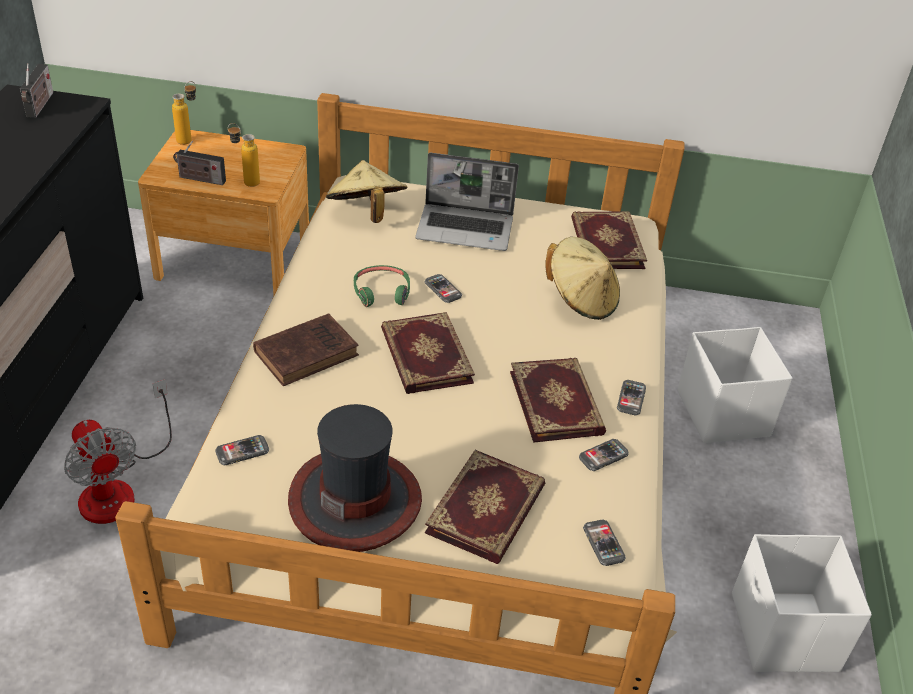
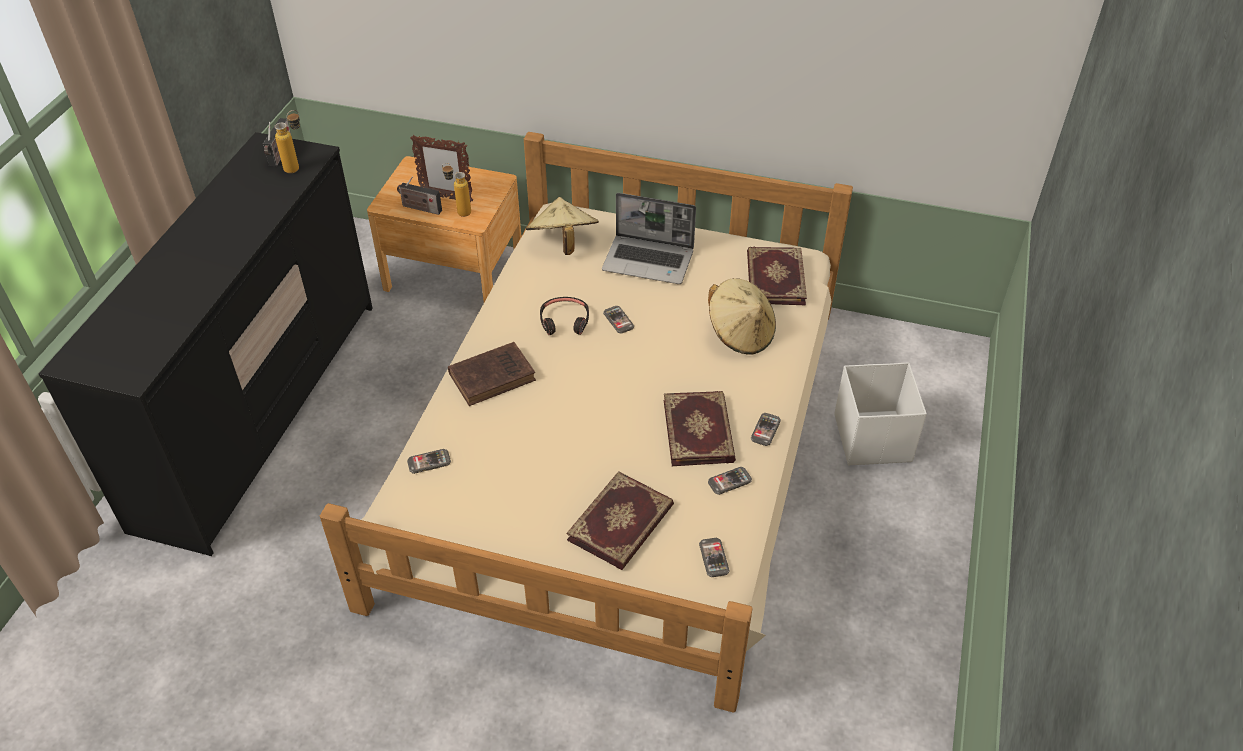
camera: 10 degrees right, 5 degrees up
fan [64,379,172,524] -> none
bottle [172,81,196,145] -> bottle moved to [274,110,300,173]
hat [288,404,422,552] -> none
green headphones [354,265,410,307] -> black headphones [540,297,589,335]
book [381,312,475,394] -> none
white storage box [732,534,872,672] -> none
none -> picture frame [410,135,473,202]

